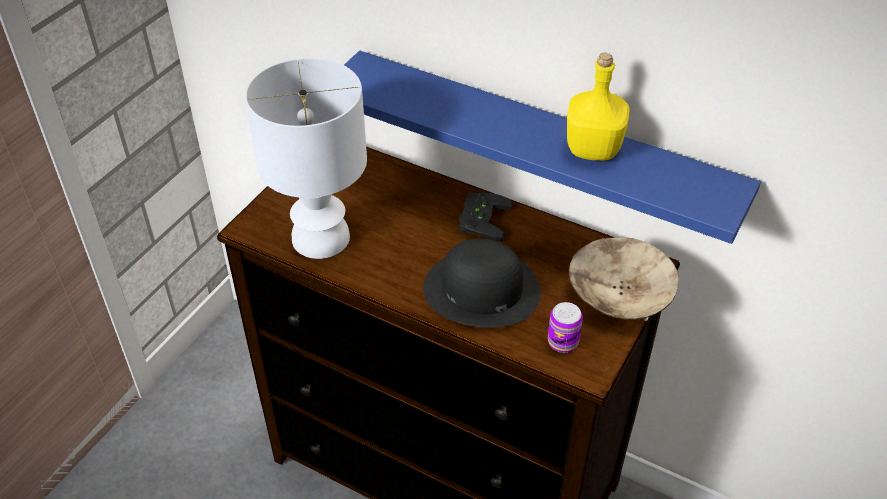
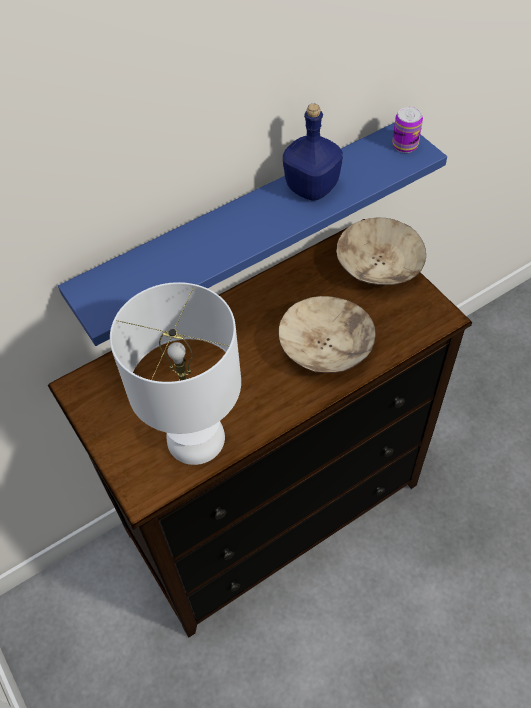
camera: 60 degrees left, 10 degrees up
black hat [423,239,541,328] -> beige bowl [279,296,376,373]
black game controller [459,193,513,241] -> none
can [548,302,583,353] -> can moved to [392,107,423,153]
yellow bottle [567,53,630,161] -> blue bottle [283,104,343,201]

